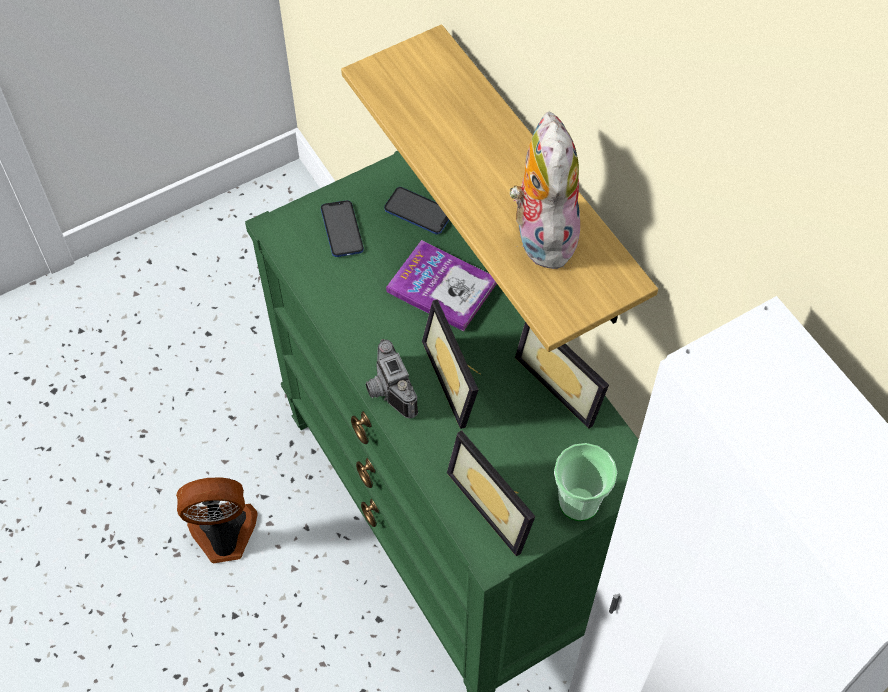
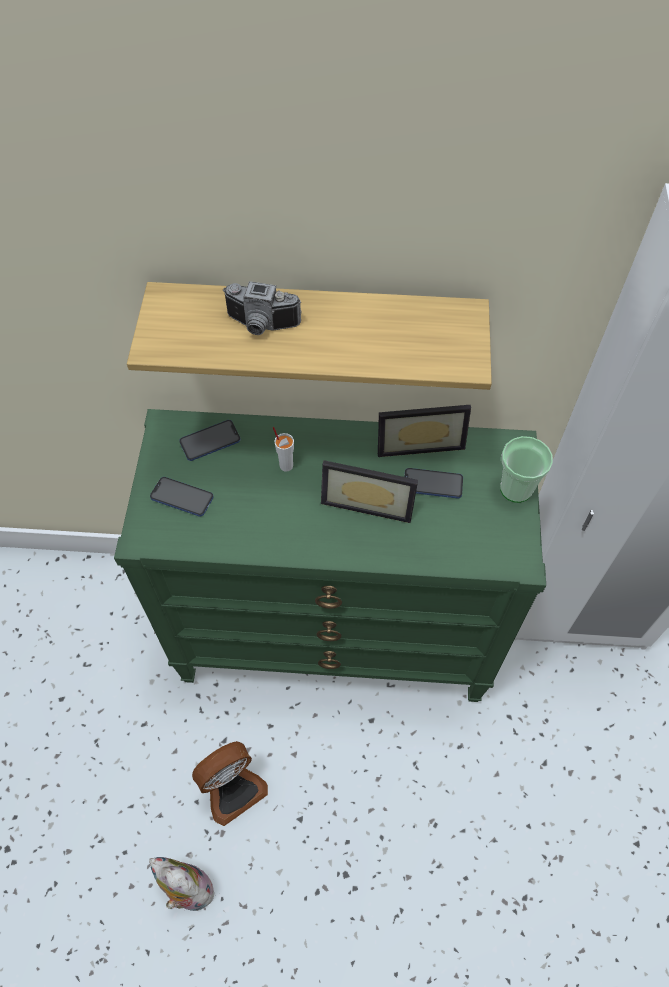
camera: 55 degrees left, 0 degrees up
fan [176,477,258,563] -> fan turned 150 degrees counterclockwise [192,741,268,826]
camera [366,339,418,418] -> camera moved to [222,281,301,335]
book [386,240,497,331] -> white cup [273,427,294,472]
picture frame [447,430,536,556] -> none
plush toy [510,111,580,269] -> plush toy moved to [149,857,218,911]
none -> phone [404,468,463,499]

